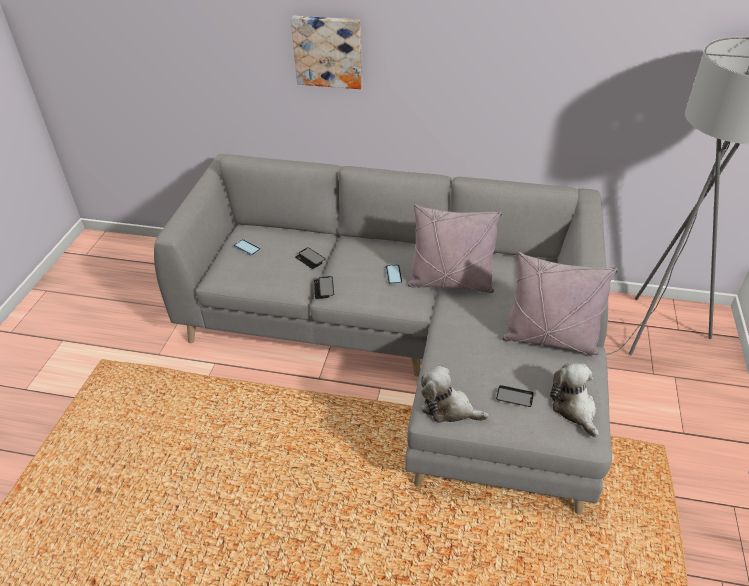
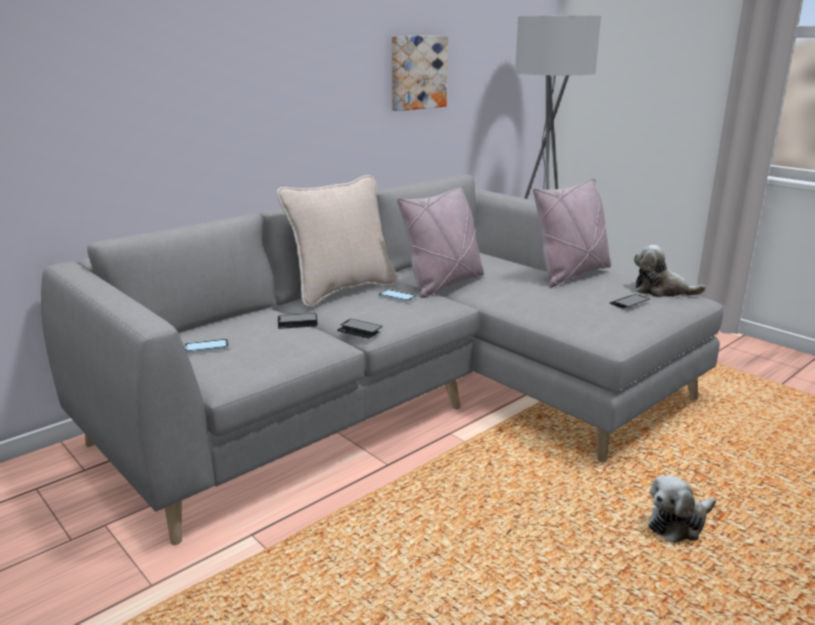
camera: 55 degrees left, 20 degrees down
picture [291,16,362,89] -> picture moved to [392,36,448,111]
plush toy [421,366,489,423] -> plush toy moved to [648,475,716,543]
none -> beige pillow [277,175,397,307]

